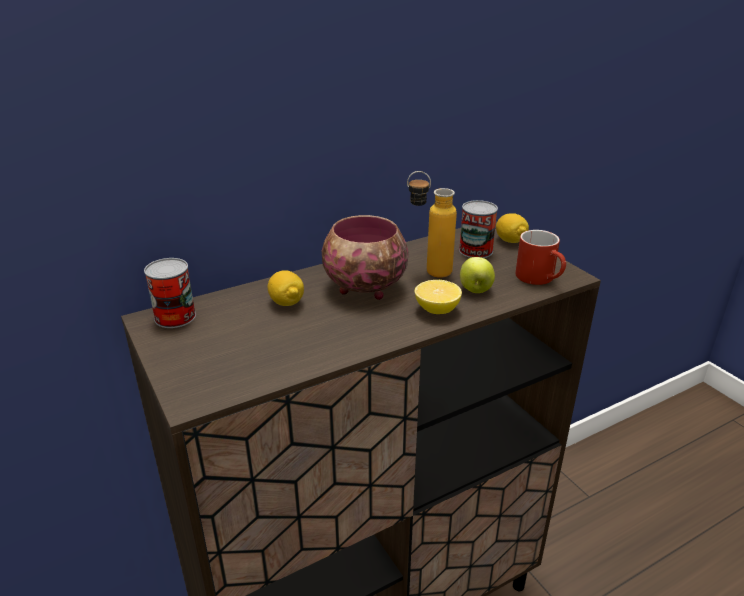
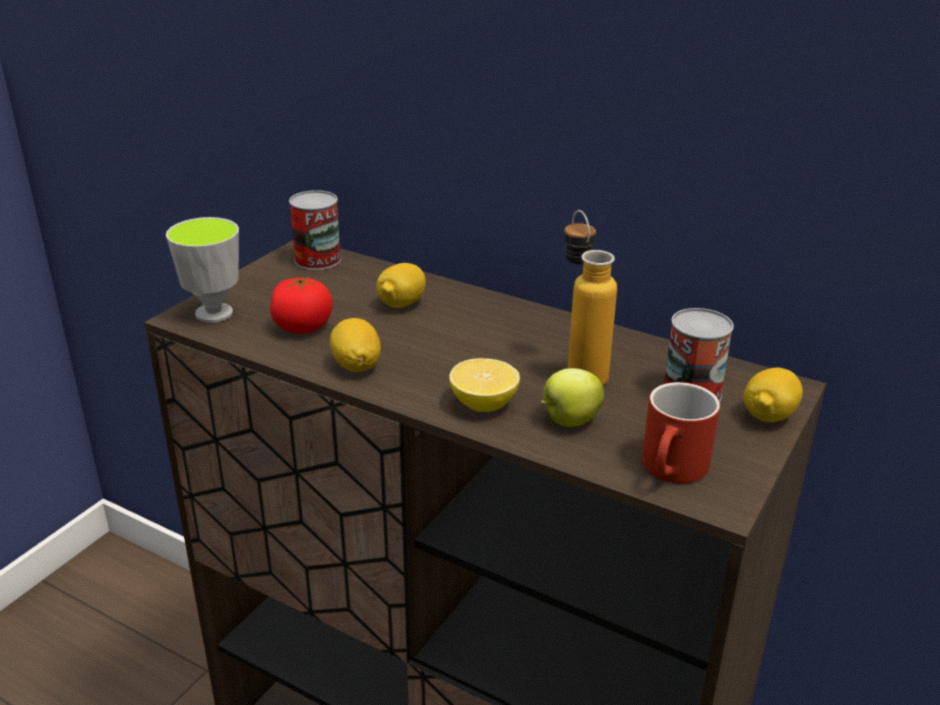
camera: 60 degrees right, 0 degrees up
bowl [322,215,409,300] -> none
none -> cup [166,217,239,323]
none -> tomato [270,277,333,334]
none -> lemon [330,318,381,372]

